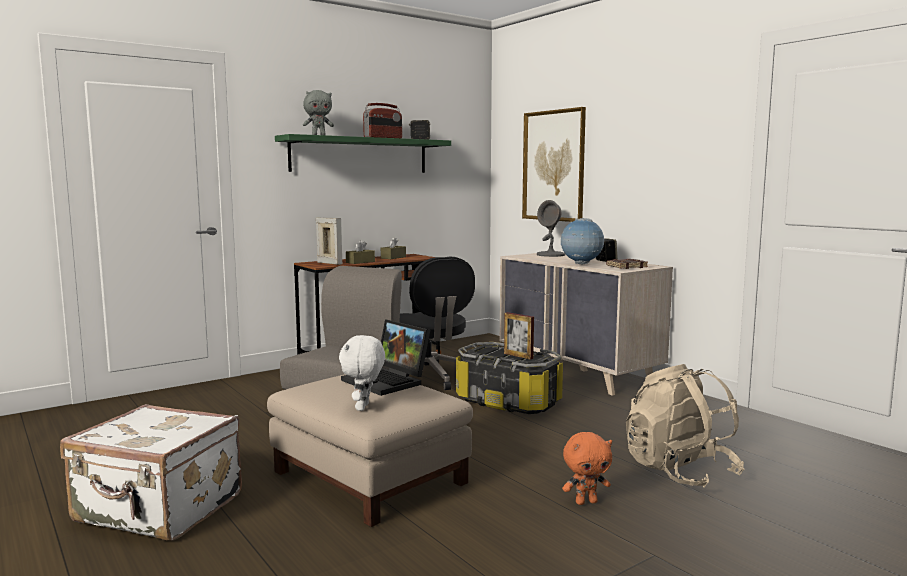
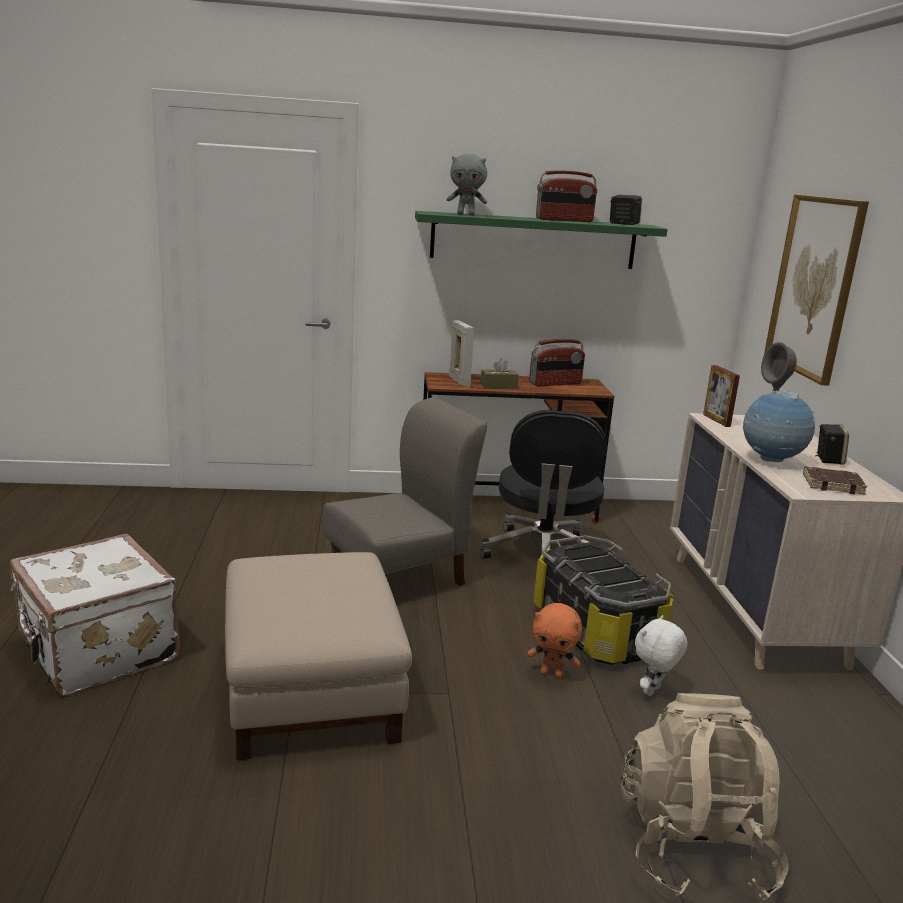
camera: 30 degrees right, 10 degrees up
white plush toy [339,335,385,411] -> white plush toy moved to [635,615,687,696]
laptop [341,319,430,396] -> none
brown tissue box [381,237,406,259] -> radio [529,339,585,386]
picture frame [504,312,534,360] -> picture frame moved to [703,365,740,427]
orange plush toy [562,432,612,505] -> orange plush toy moved to [527,603,582,678]

